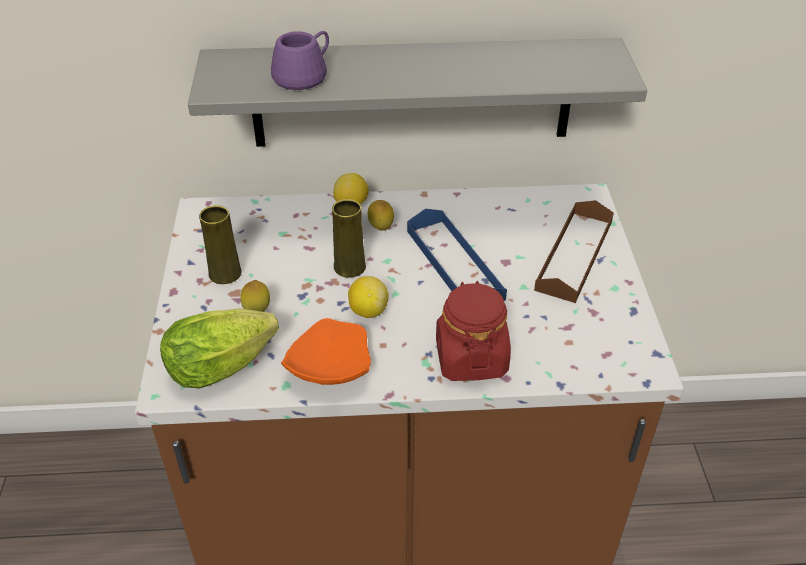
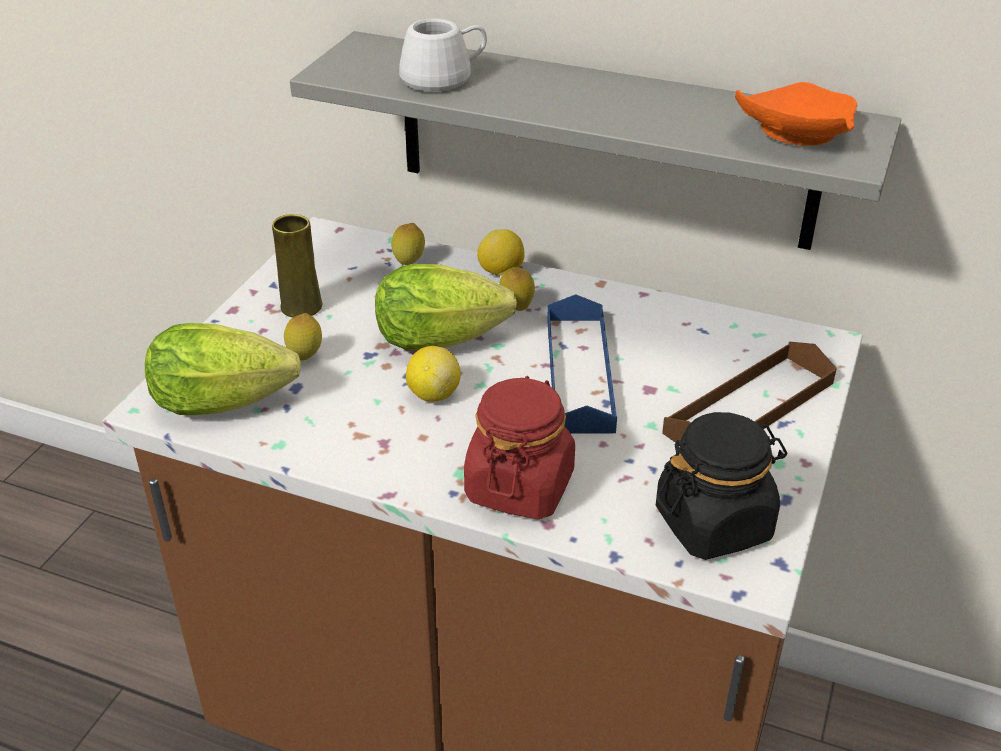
camera: 25 degrees right, 5 degrees down
purple mug [271,31,329,90] -> white mug [399,19,487,91]
orange plate [281,318,371,385] -> orange plate moved to [735,82,857,146]
yellow vase [332,199,366,278] -> lettuce [375,264,517,350]
none -> lemon [391,223,425,265]
none -> black jar [656,412,787,560]

